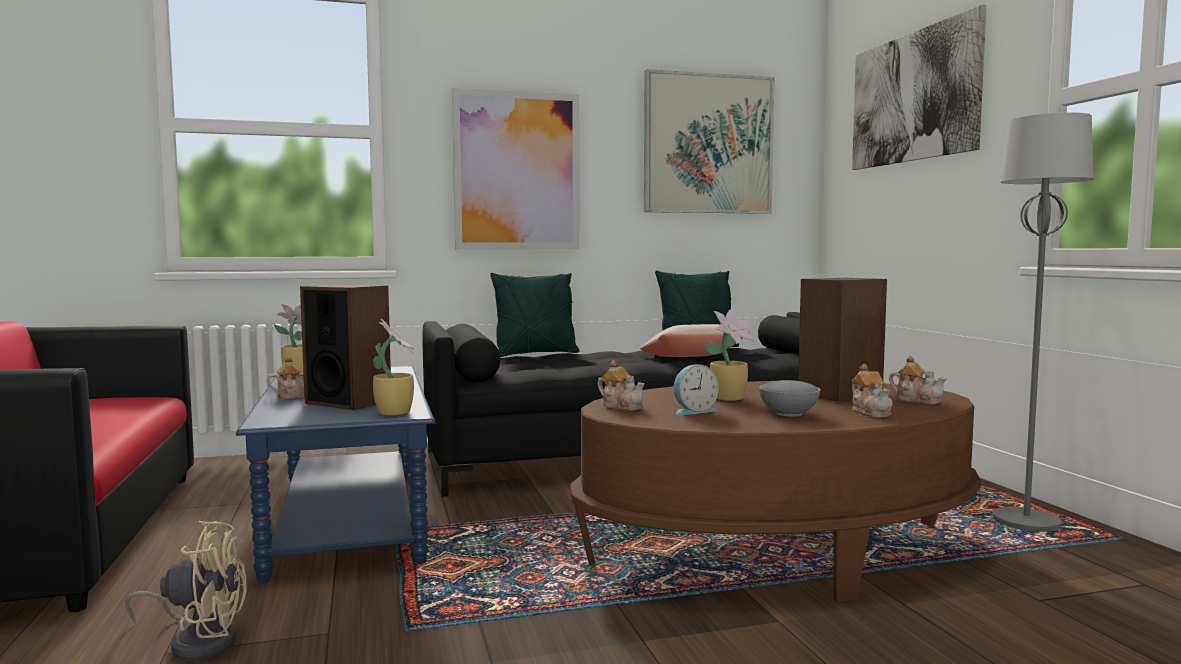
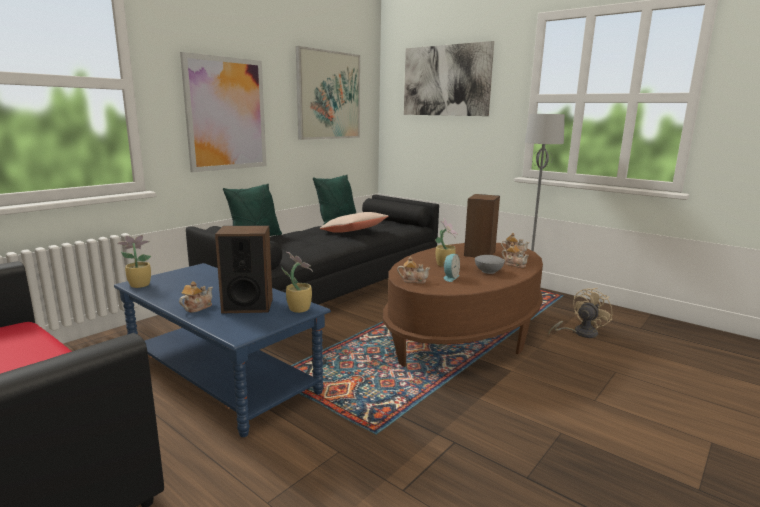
camera: 35 degrees left, 10 degrees up
beige fan [125,521,247,661] -> beige fan moved to [548,288,612,338]

